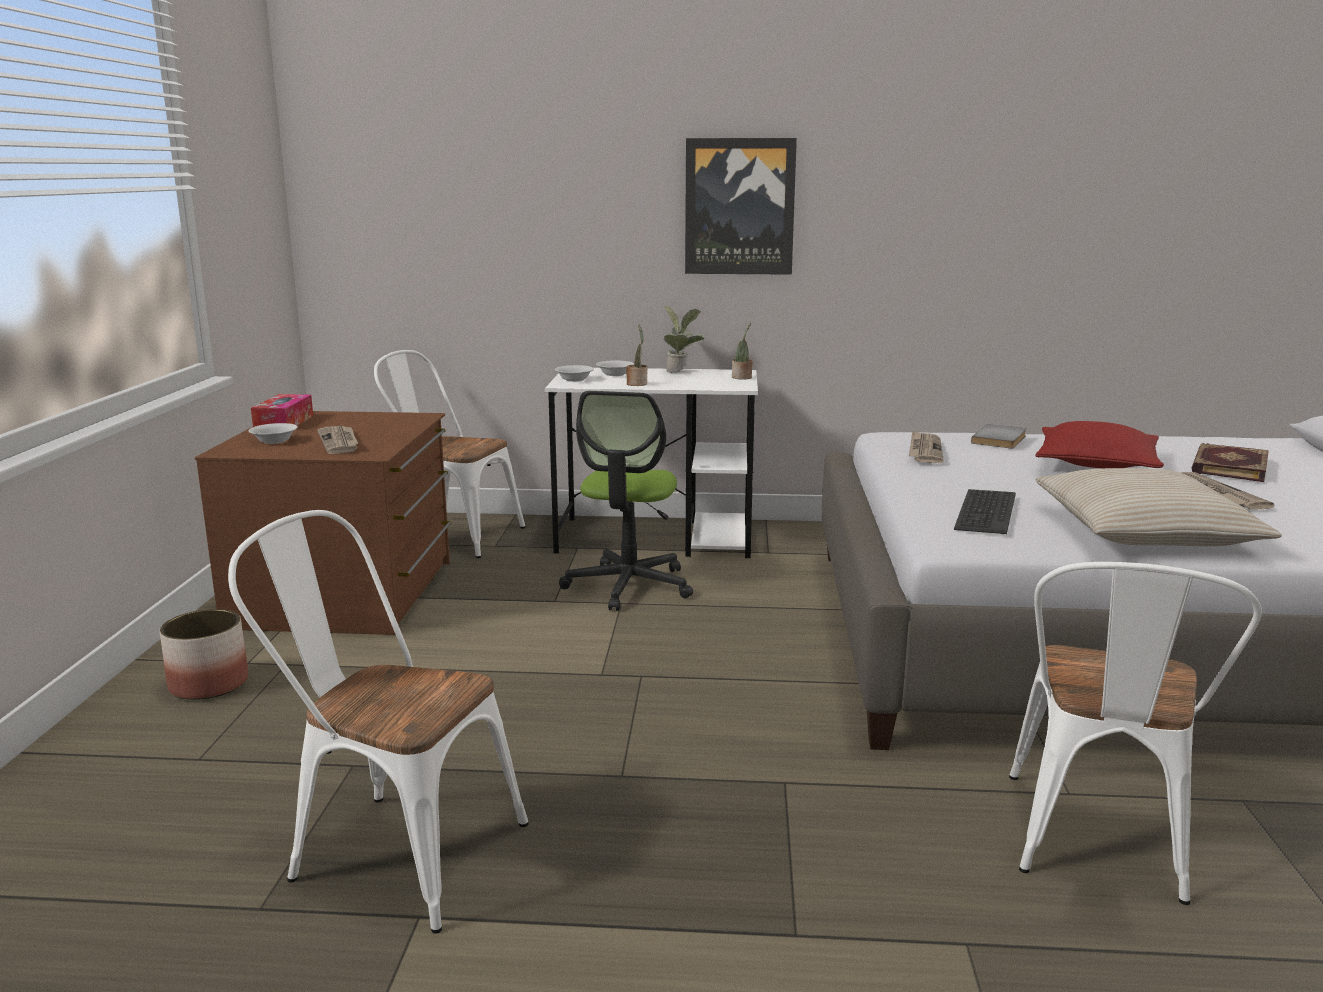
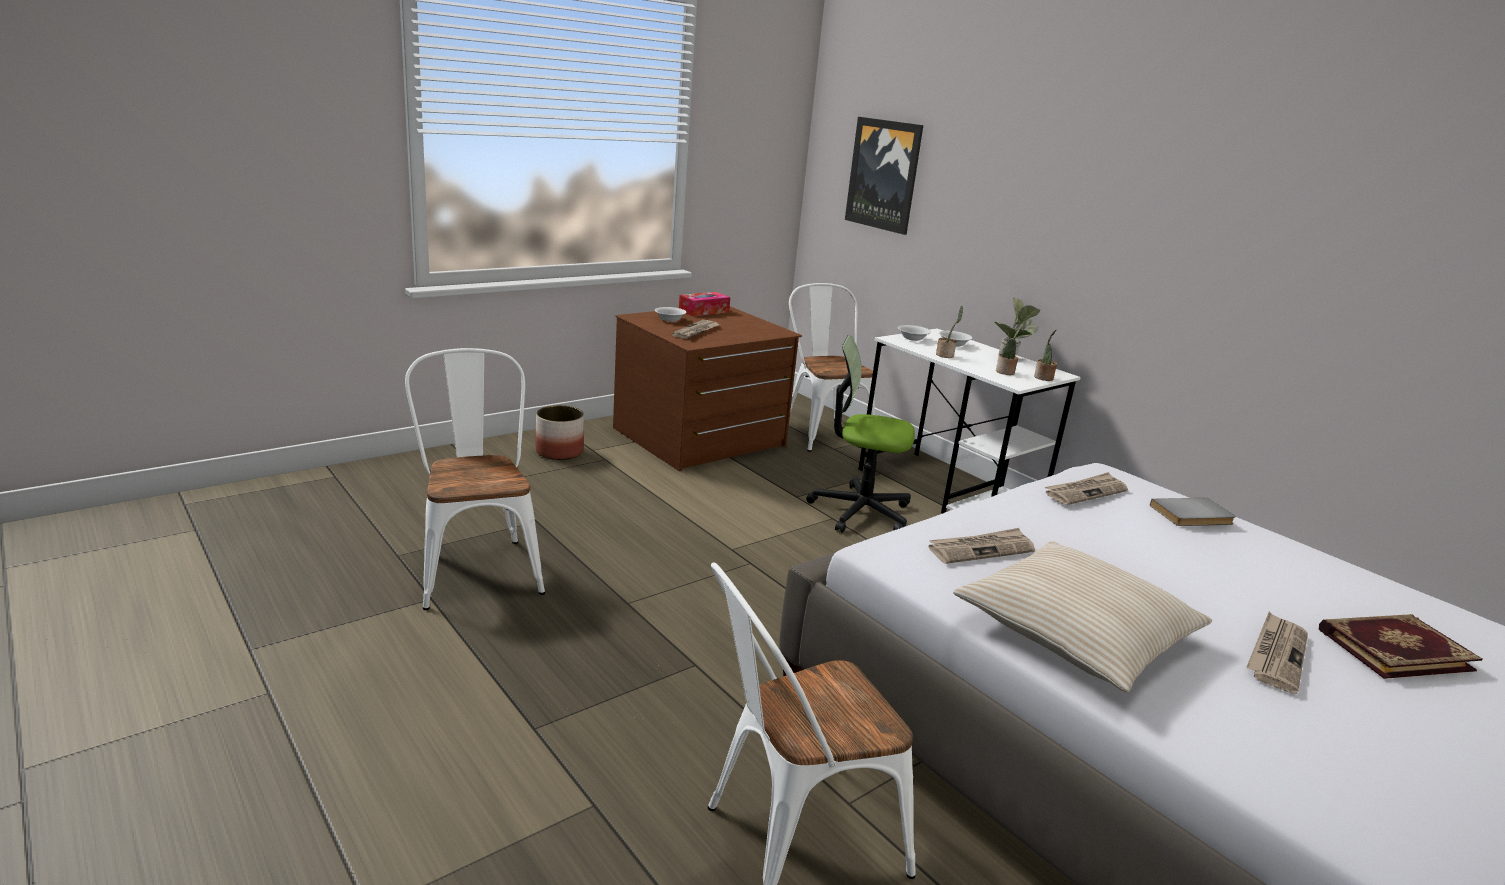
camera: 45 degrees right, 5 degrees up
office chair [559,391,693,611] -> office chair turned 45 degrees clockwise [806,335,915,533]
picture [685,138,797,275] -> picture moved to [845,117,923,235]
keyboard [954,489,1016,534] -> newspaper [928,528,1035,564]
red pillow [1035,421,1164,468] -> none
none -> potted plant [996,324,1024,375]

